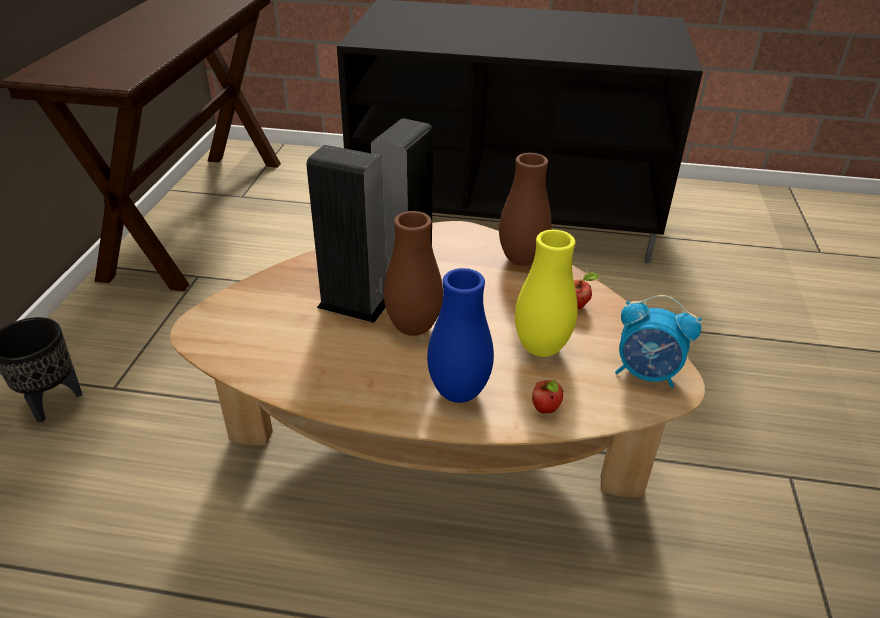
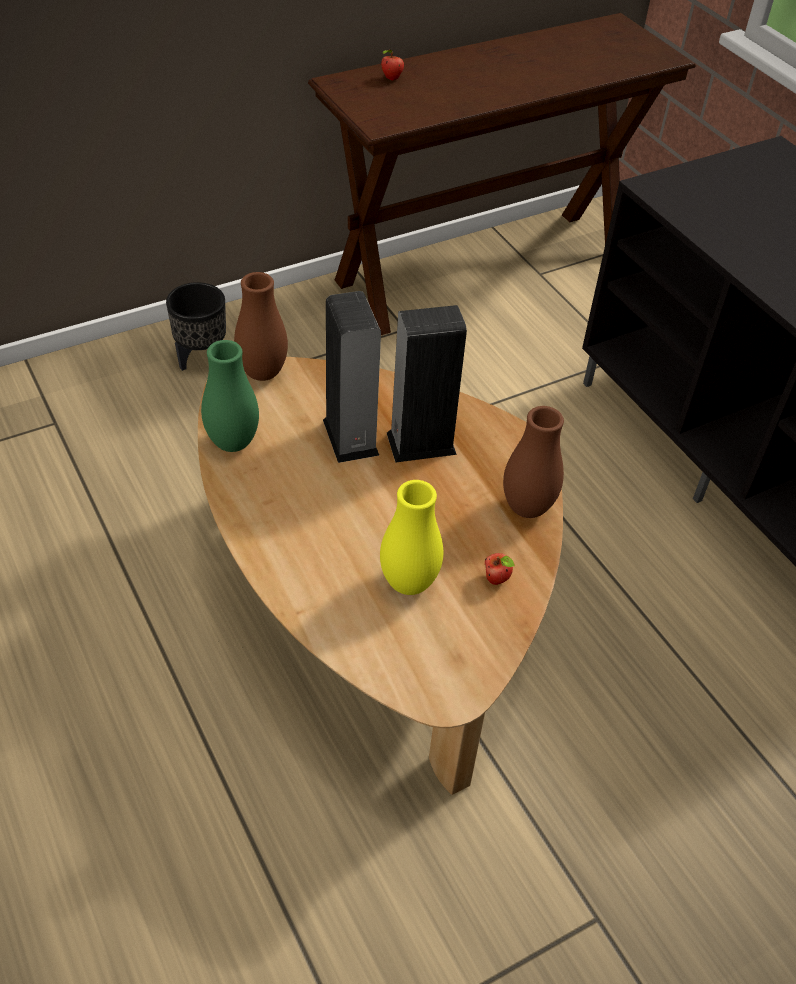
camera: 50 degrees right, 10 degrees up
brown vase [384,211,443,336] -> brown vase moved to [234,272,288,381]
blue vase [427,268,494,403] -> none
apple [532,380,564,414] -> apple moved to [381,50,404,81]
alarm clock [615,295,702,388] -> none
none -> green vase [201,340,259,452]

